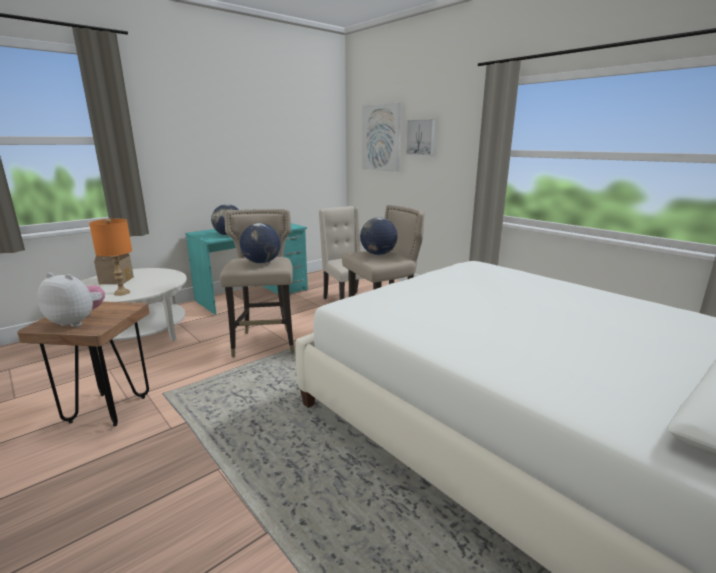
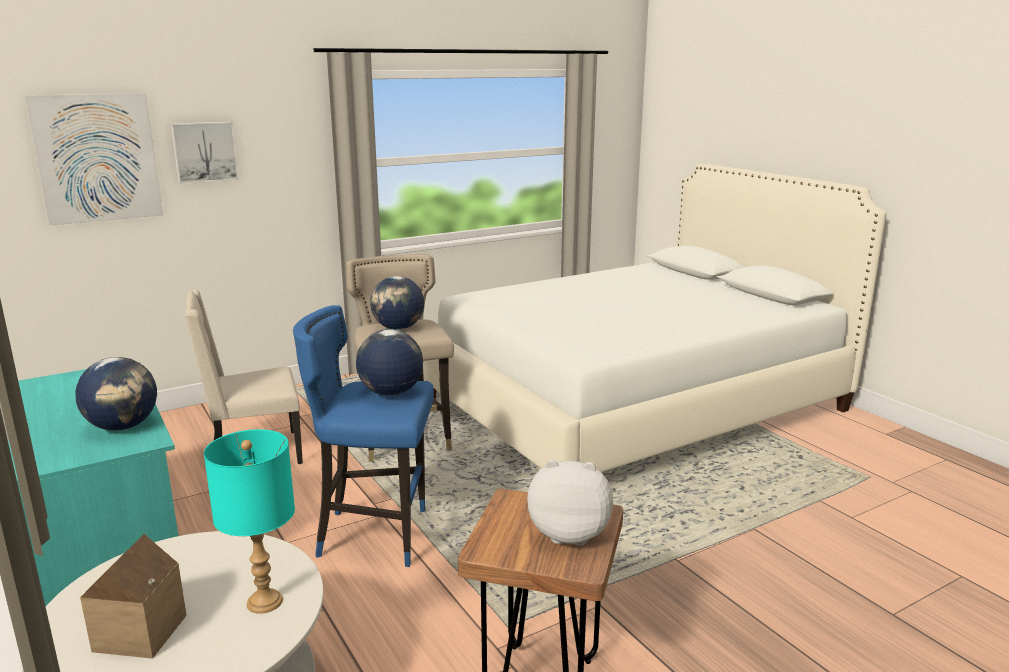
camera: 80 degrees left, 0 degrees up
plush toy [37,273,105,327] -> plush toy turned 75 degrees clockwise [527,459,613,546]
orange table lamp [89,219,132,296] -> turquoise table lamp [204,429,295,614]
beige stool [220,209,294,357] -> blue stool [293,305,434,567]

